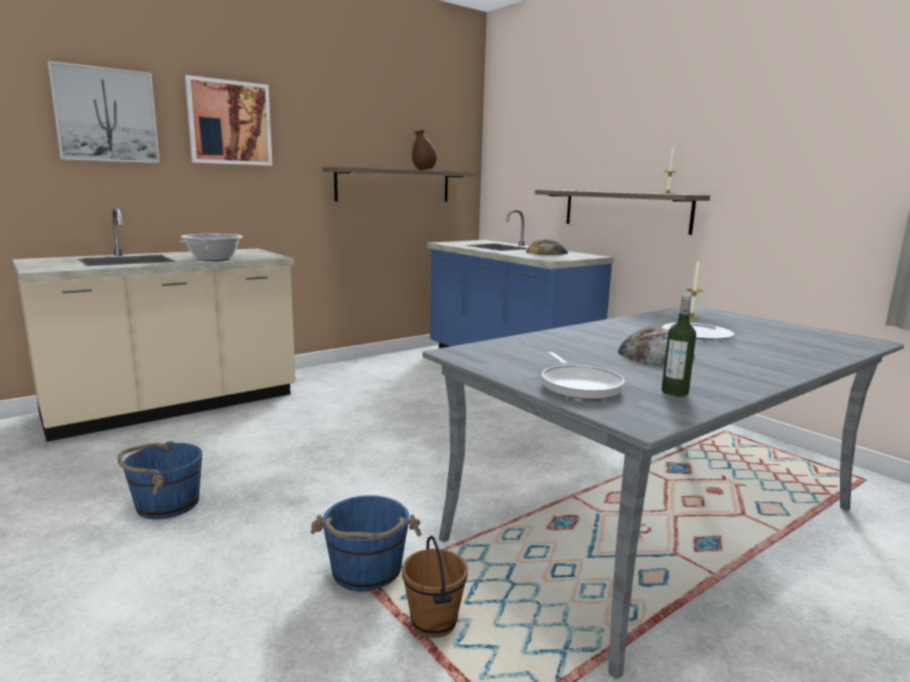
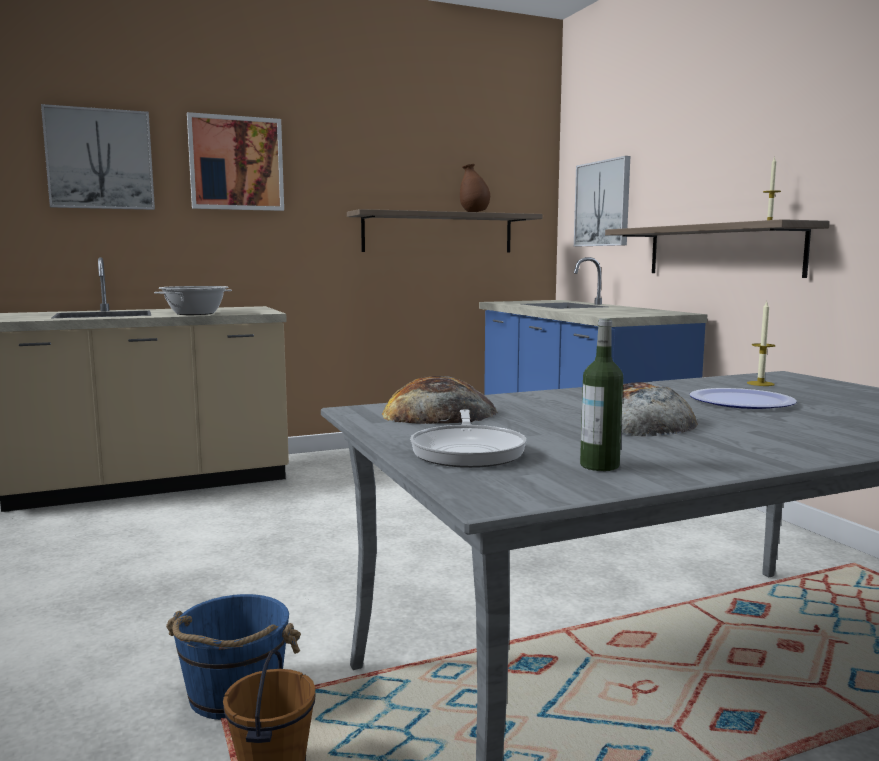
camera: 15 degrees right, 5 degrees down
blue bucket [118,441,202,519] -> none
bread [526,239,568,255] -> bread moved to [382,376,498,424]
none -> picture [574,156,630,246]

